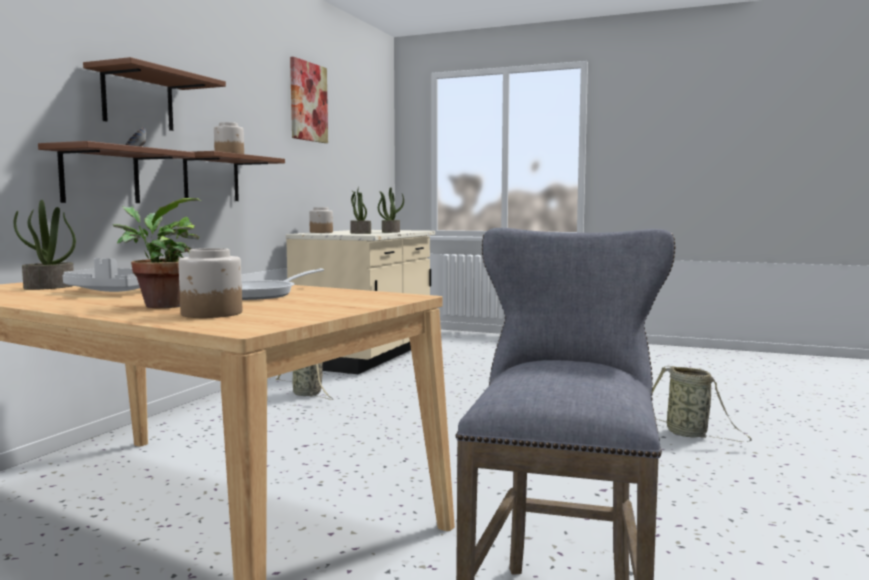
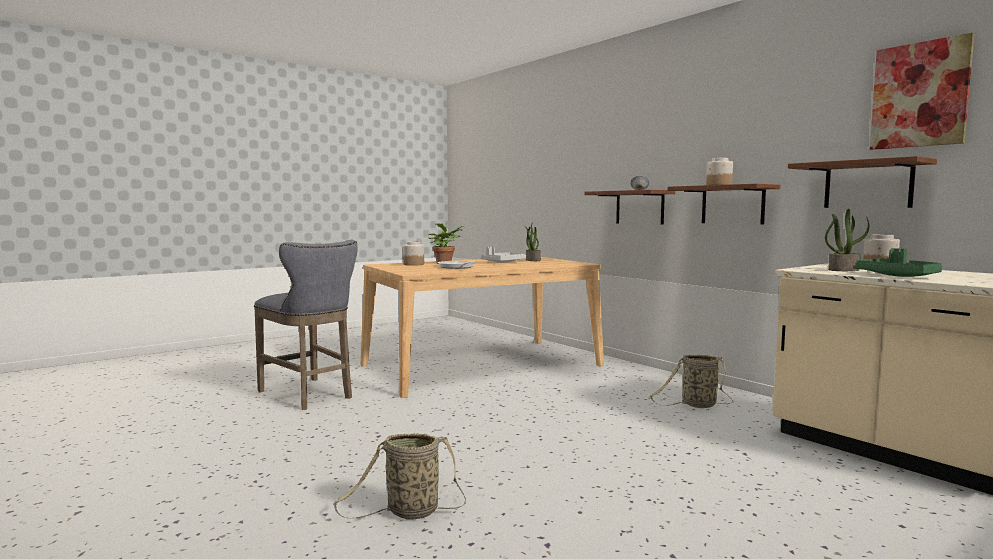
camera: 120 degrees right, 0 degrees up
brown shelf [83,57,226,131] -> brown shelf moved to [788,156,937,208]
potted plant [378,187,404,233] -> green tray [855,248,942,277]

